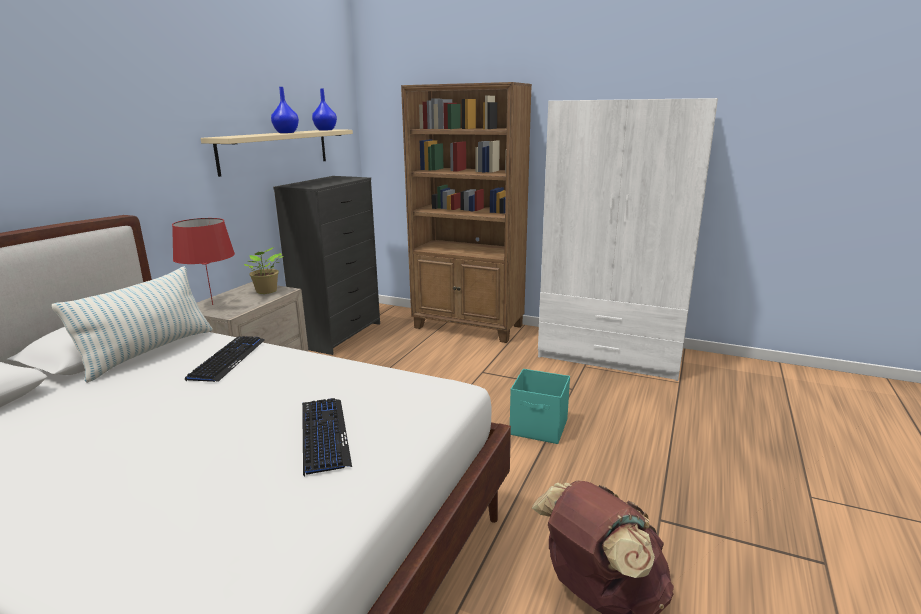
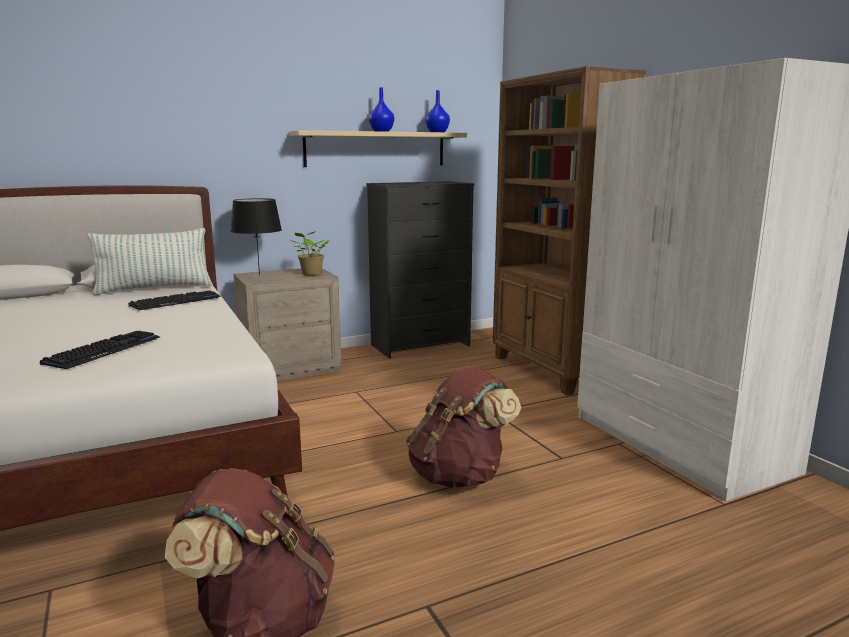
camera: 40 degrees right, 5 degrees down
red table lamp [172,218,235,305] -> black table lamp [230,198,282,275]
turquoise storage box [510,369,570,444] -> brown backpack [406,367,521,488]

